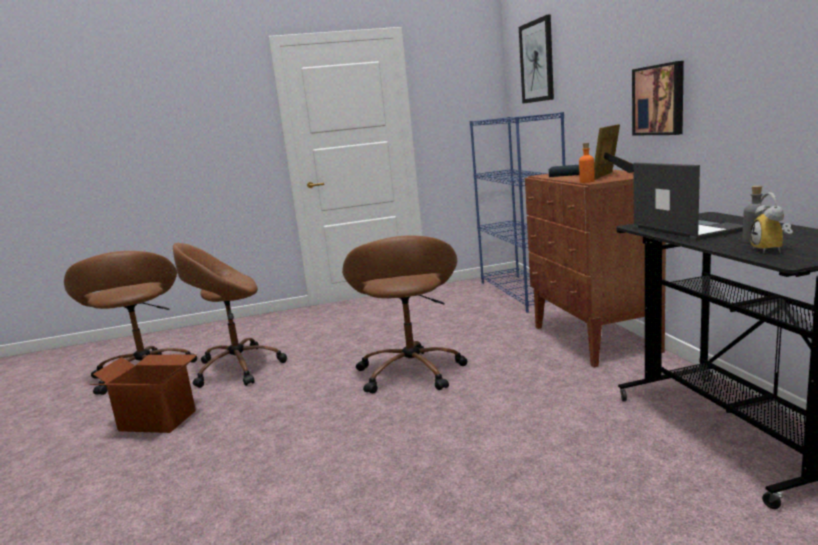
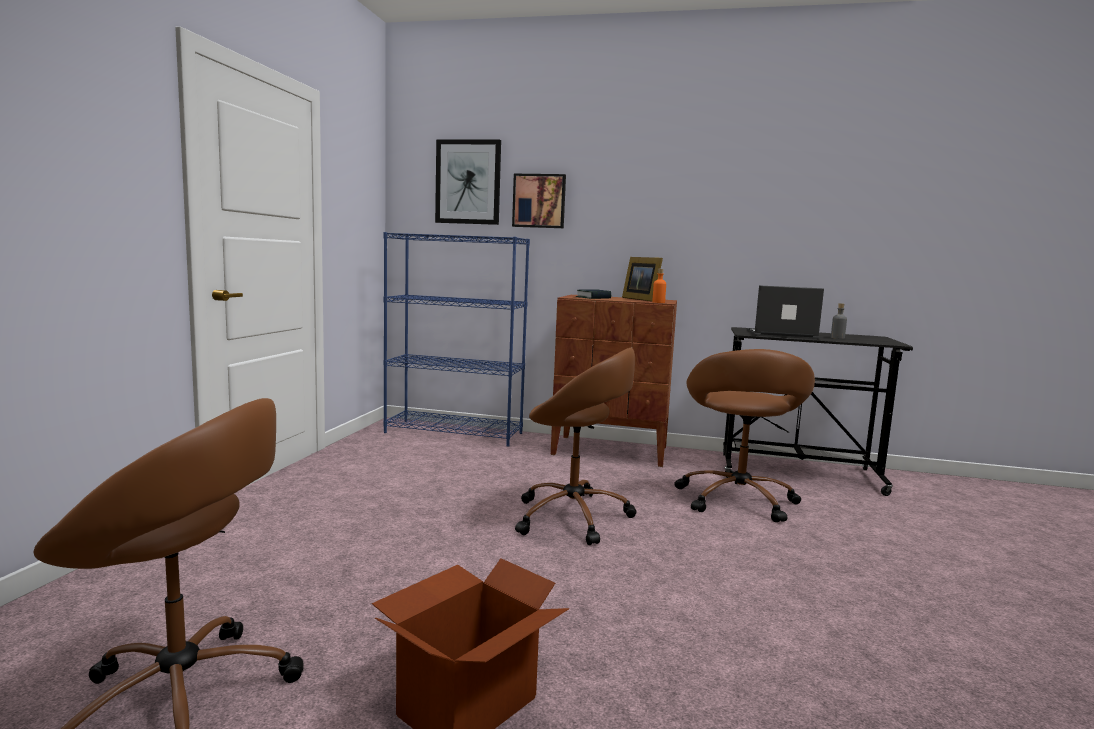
camera: 65 degrees left, 5 degrees down
brown office chair [173,243,287,388] -> brown office chair moved to [674,349,815,522]
picture [632,61,684,135] -> picture moved to [512,174,566,228]
alarm clock [750,193,793,253] -> none

